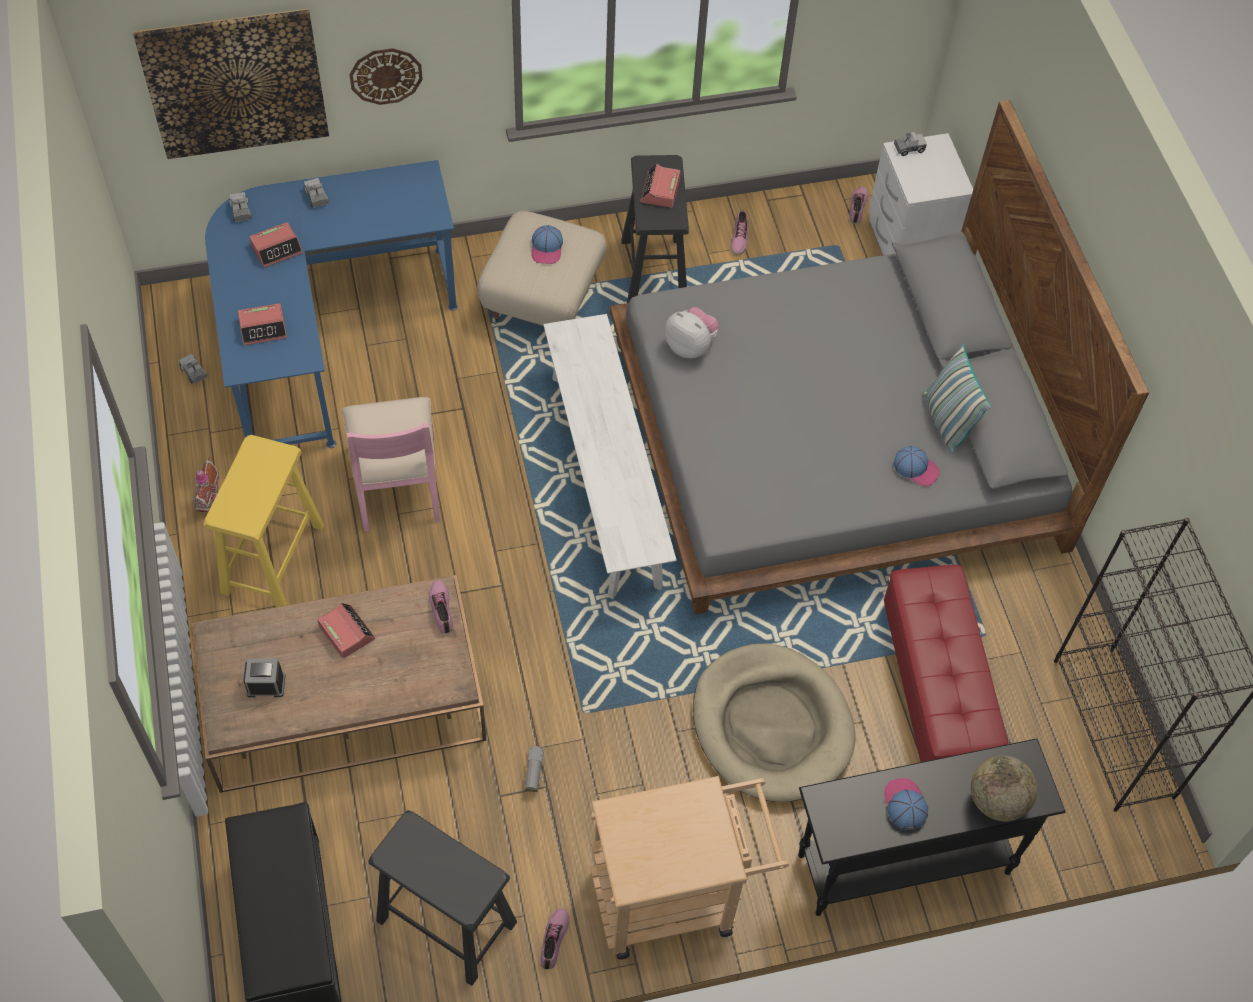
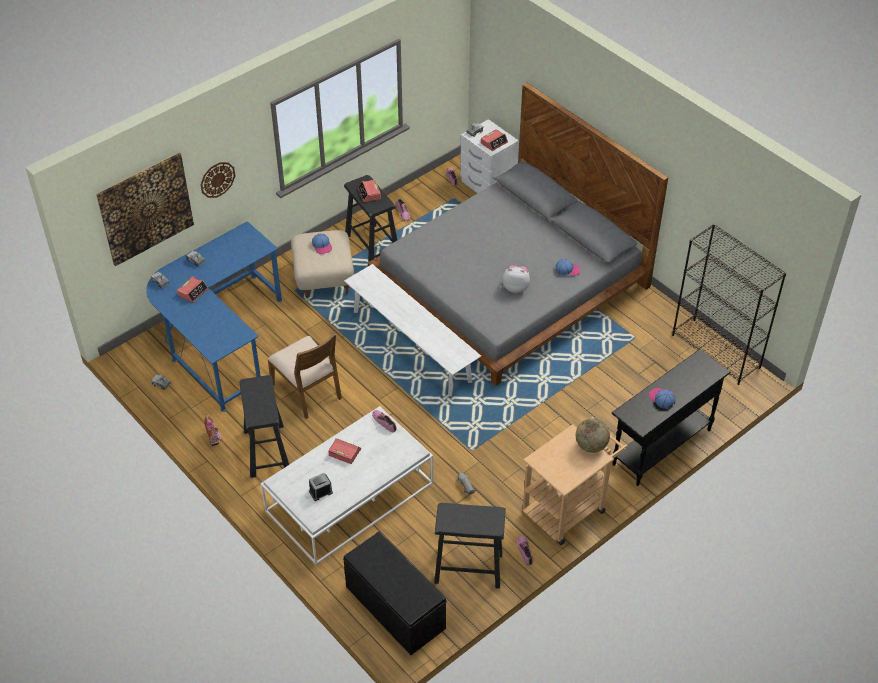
camera: 25 degrees left, 10 degrees down
brown coffee table [191,575,486,793] -> white coffee table [261,406,433,565]
yellow stool [203,435,324,607] -> black stool [239,375,289,478]
alarm clock [238,303,287,345] -> alarm clock moved to [481,129,508,151]
pink chair [342,397,440,532] -> brown chair [268,333,342,419]
plush toy [665,307,719,358] -> plush toy moved to [502,265,530,293]
beige dog bed [693,643,855,802] -> none
red ottoman [884,565,1008,762] -> none
pillow [923,344,991,454] -> none
globe [971,755,1037,821] -> globe moved to [576,418,610,453]

